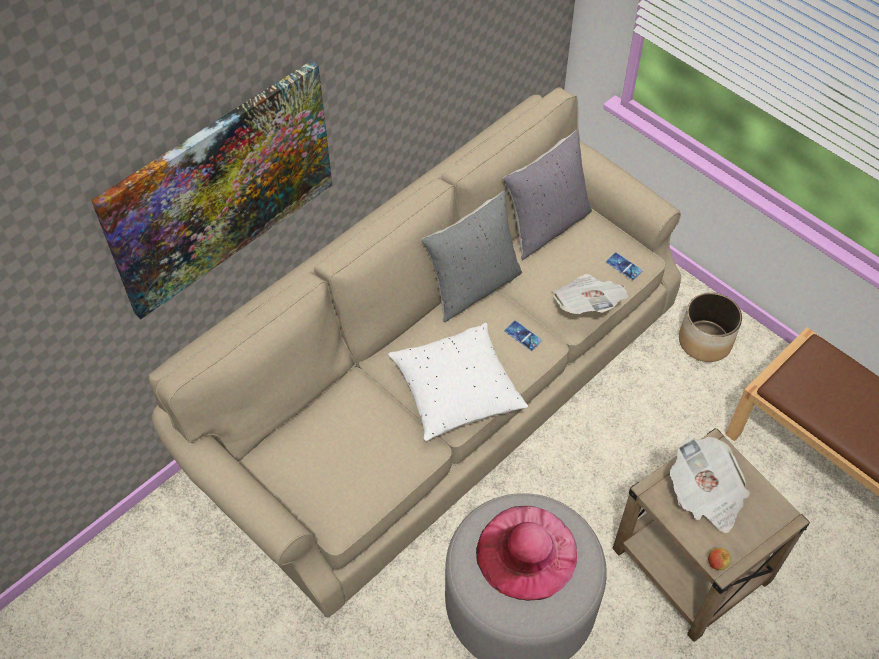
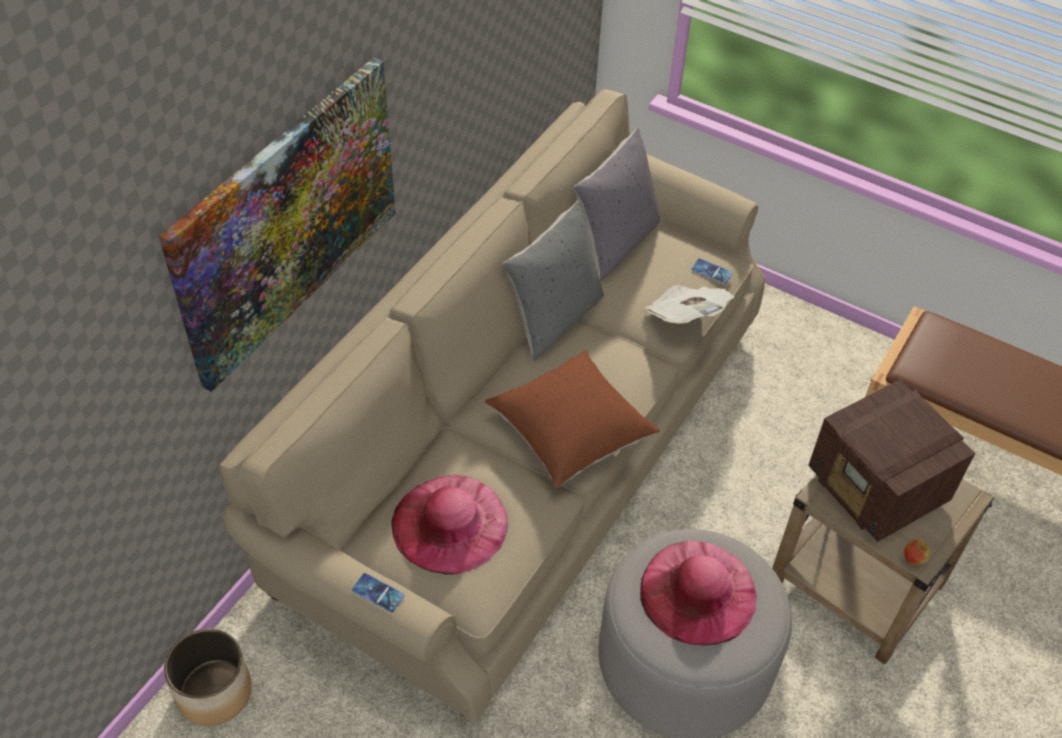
camera: 15 degrees left, 5 degrees down
white pillow [388,323,528,441] -> brown pillow [485,350,660,488]
phone [505,321,542,351] -> phone moved to [352,573,405,613]
newspaper [670,437,750,533] -> radio [808,379,975,542]
planter [679,292,742,362] -> planter moved to [164,628,252,726]
none -> pink hat [391,475,508,575]

